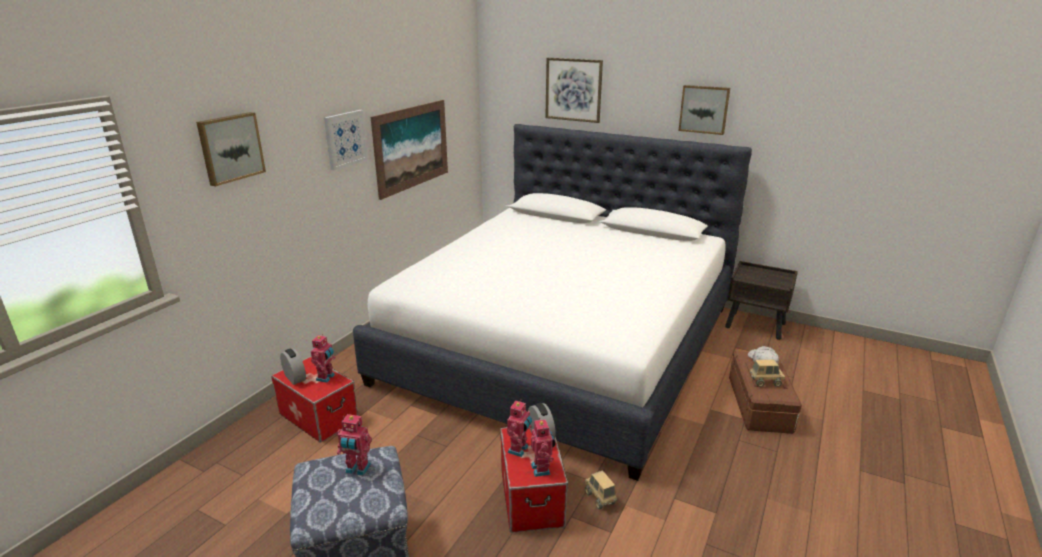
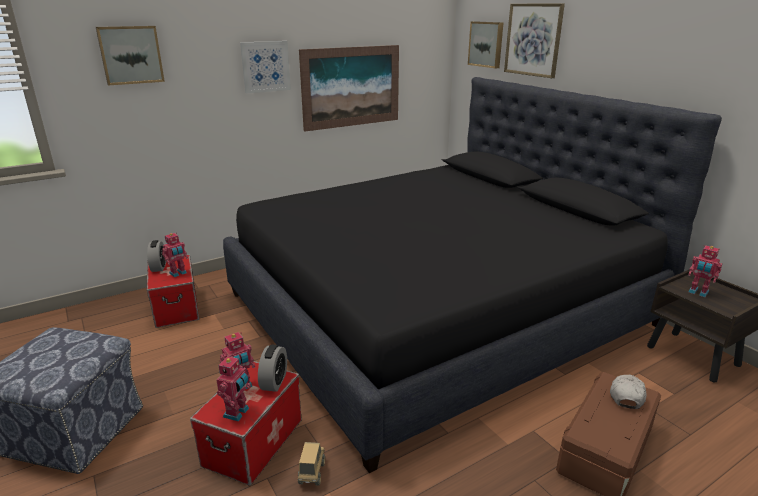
camera: 30 degrees right, 0 degrees up
toy robot [337,414,372,476] -> toy robot moved to [688,245,722,297]
white bed [353,124,752,481] -> black bed [223,77,722,473]
picture [679,85,730,135] -> picture moved to [468,21,504,69]
toy truck [750,360,785,387] -> none

